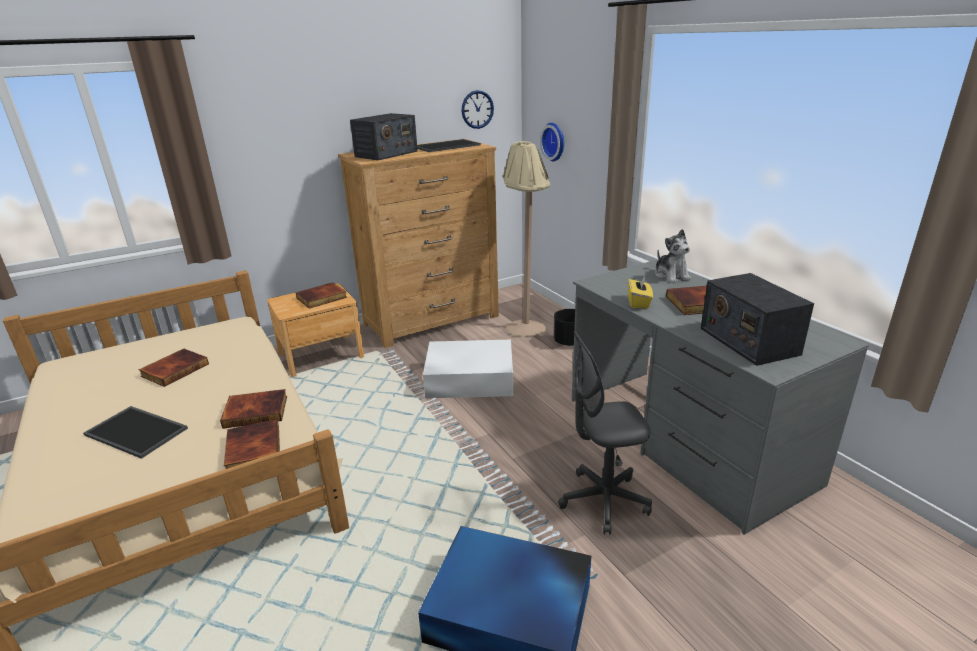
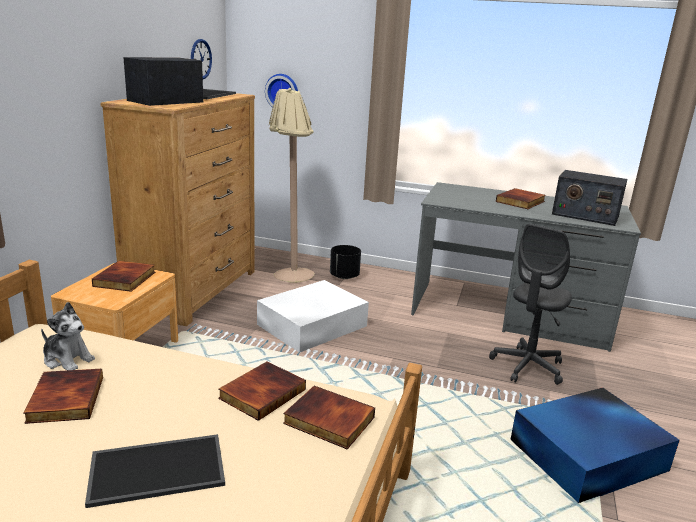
camera: 45 degrees left, 5 degrees down
radio [350,113,418,160] -> radio turned 135 degrees counterclockwise [123,57,203,106]
yellow tissue box [628,277,653,308] -> none
plush toy [655,229,691,283] -> plush toy moved to [41,302,95,370]

